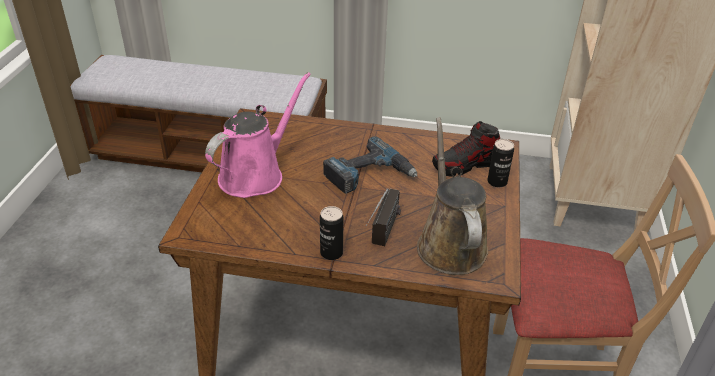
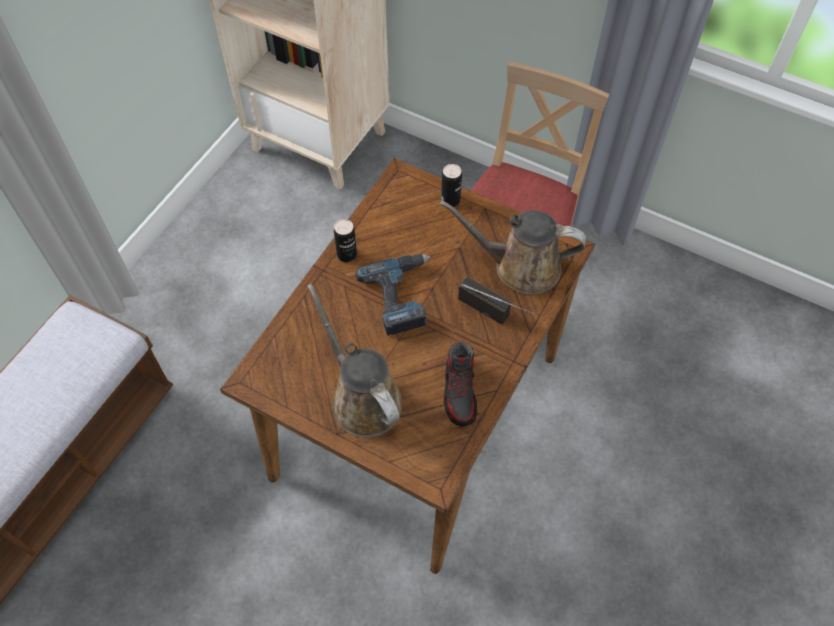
camera: 70 degrees left, 20 degrees up
pink watering can [205,72,311,198] -> brown watering can [307,283,402,437]
can [320,206,343,260] -> can moved to [334,219,357,262]
shoe [432,121,500,177] -> shoe moved to [444,341,477,427]

